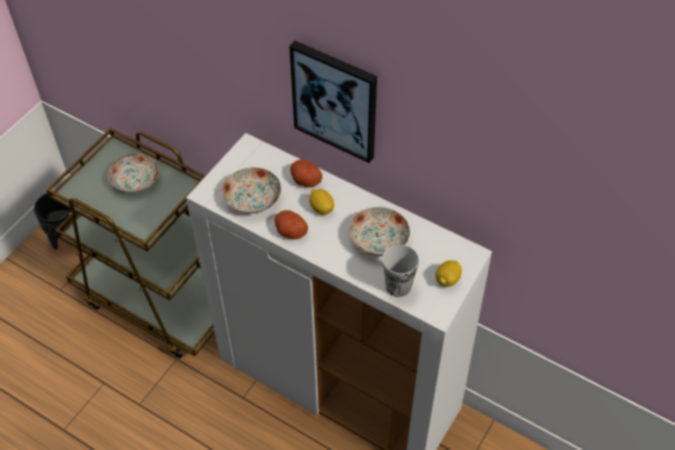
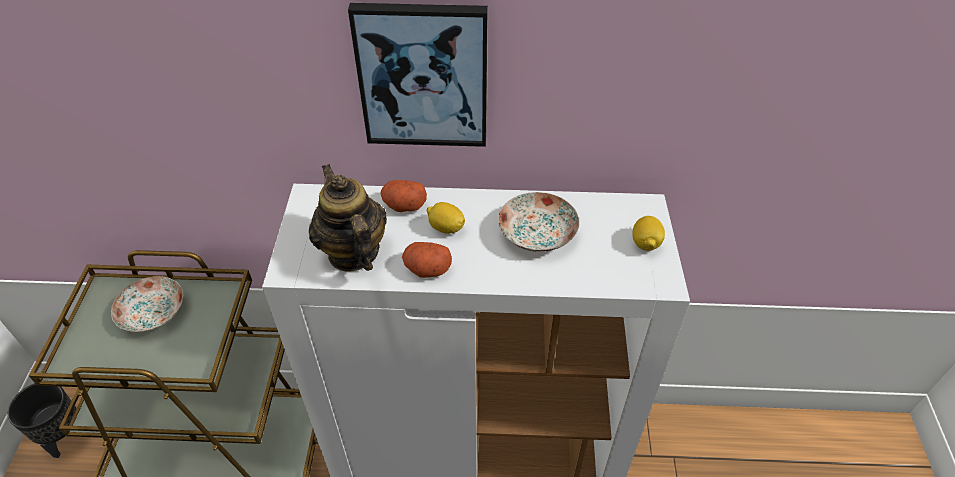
camera: 30 degrees left, 5 degrees down
plate [222,167,281,213] -> teapot [309,164,387,272]
cup [383,244,419,297] -> none

